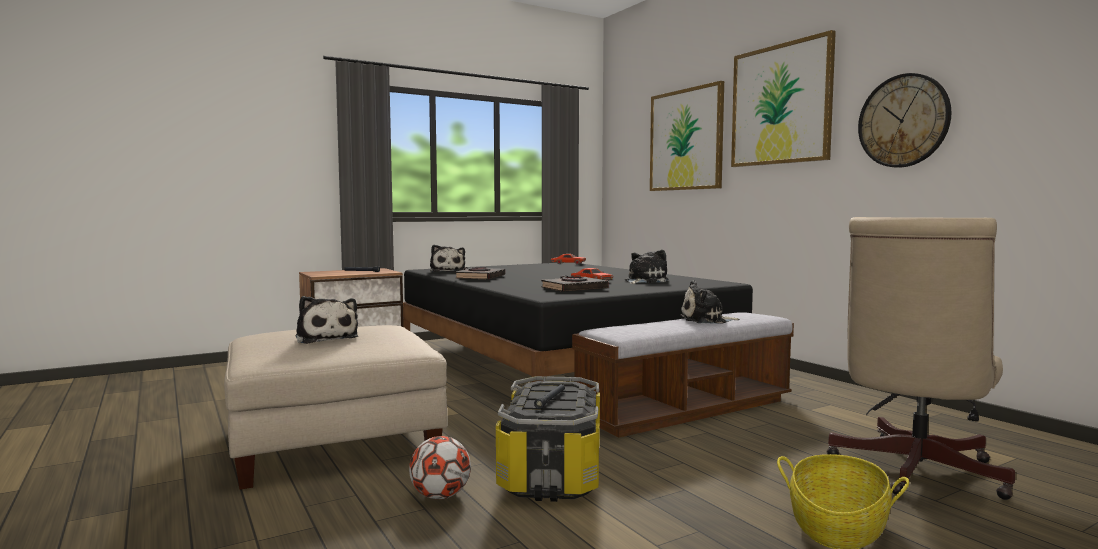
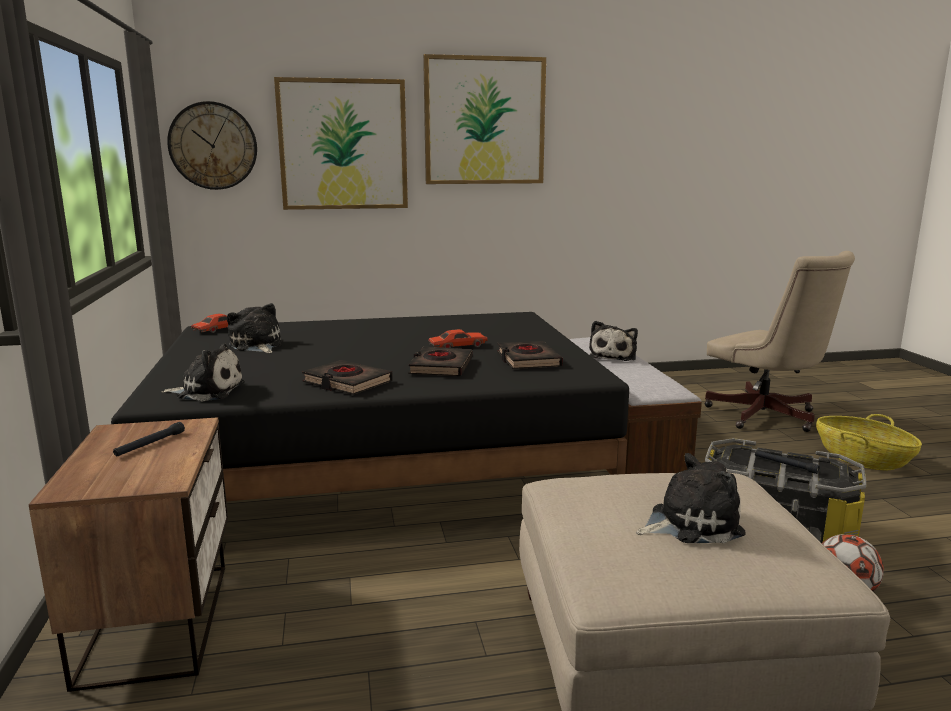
camera: 70 degrees left, 10 degrees up
plush toy [625,250,669,284] -> plush toy moved to [227,303,283,353]
wall clock [858,73,952,167] -> wall clock moved to [167,101,257,190]
none -> black book [408,347,473,376]

